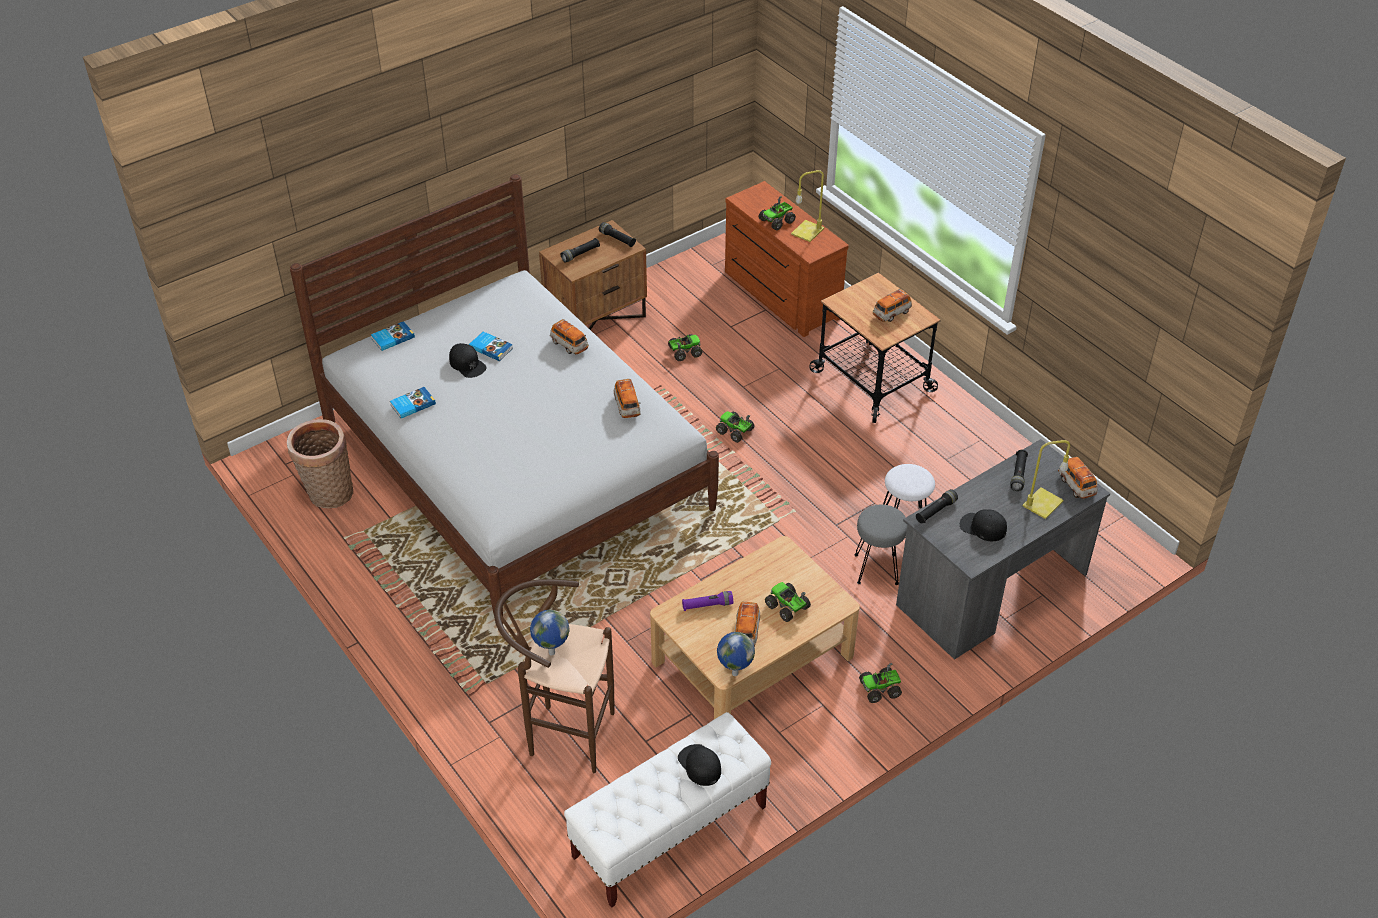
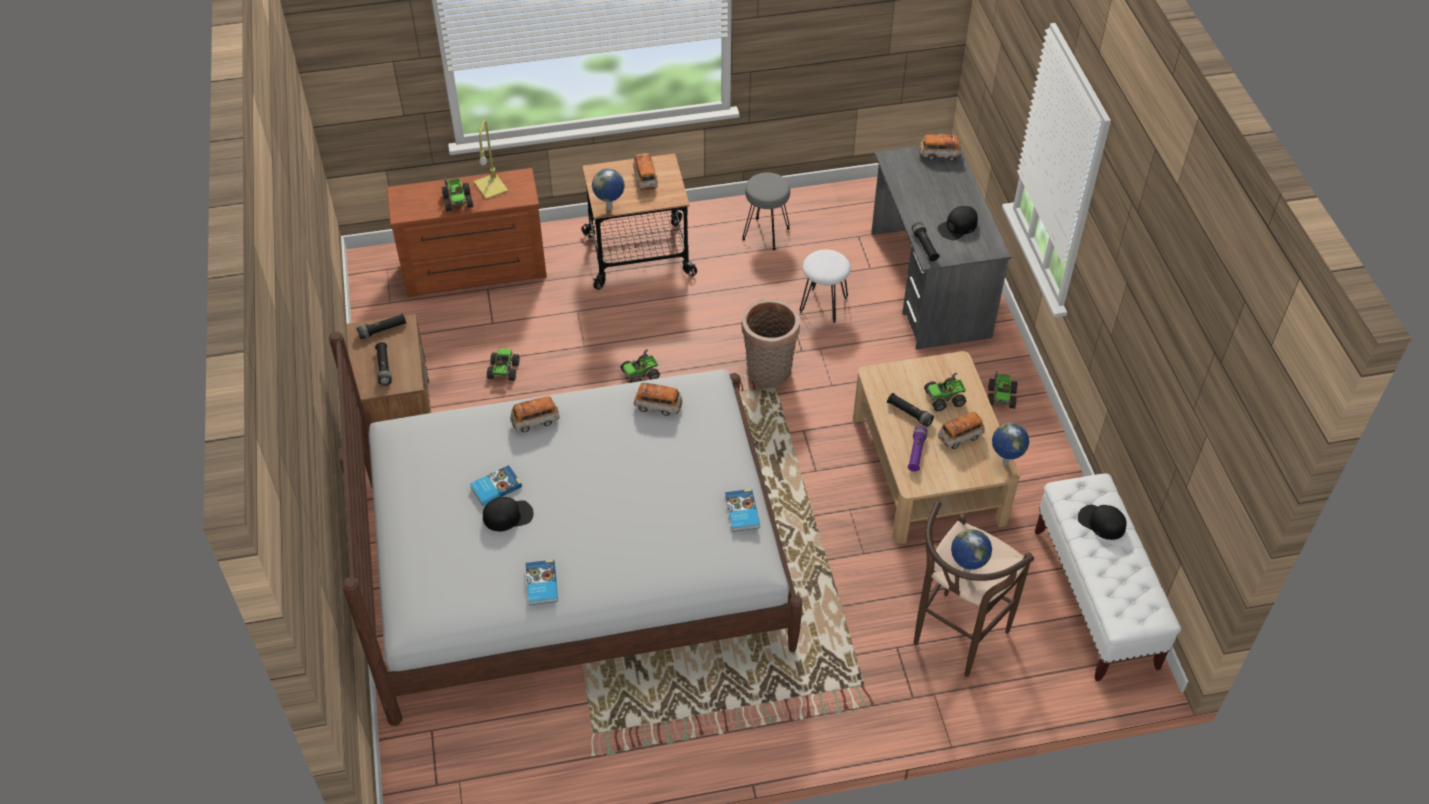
camera: 65 degrees left, 5 degrees up
basket [287,419,353,508] -> basket moved to [741,299,800,387]
book [371,321,415,351] -> book moved to [725,489,760,532]
black cap [678,744,721,786] -> black cap turned 45 degrees clockwise [1078,505,1127,540]
toy car [734,602,760,647] -> toy car turned 60 degrees counterclockwise [938,412,985,449]
grey stool [855,504,907,585] -> grey stool moved to [742,172,790,250]
black flashlight [1010,450,1028,491] -> black flashlight moved to [887,393,934,427]
yellow table lamp [1023,440,1070,519] -> none
none -> globe [592,169,625,210]

